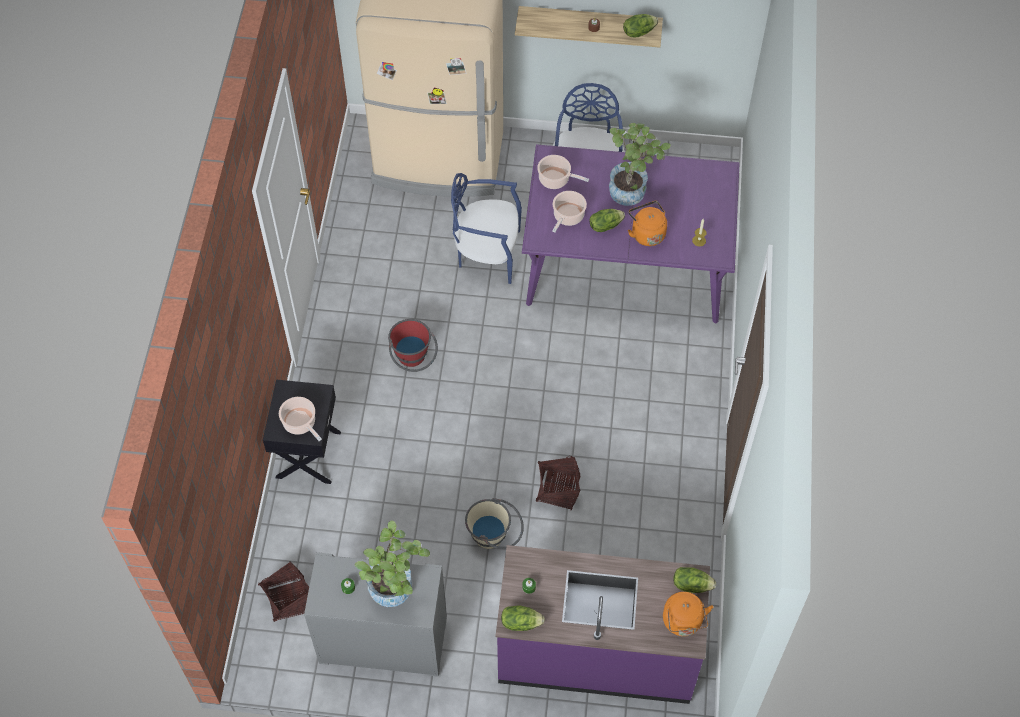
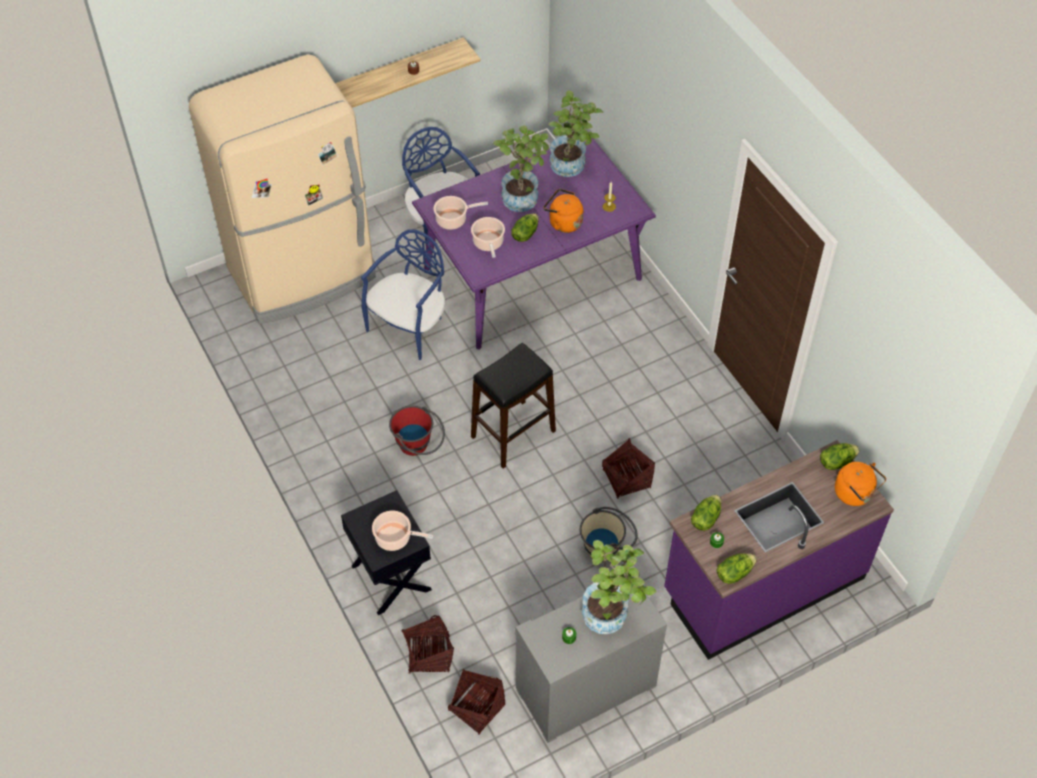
camera: 35 degrees left, 5 degrees down
blue chair [451,173,522,284] -> blue chair turned 150 degrees clockwise [361,229,445,360]
lettuce [623,14,658,38] -> lettuce moved to [691,495,721,531]
none -> basket [401,615,454,674]
none -> black stool [471,343,556,469]
none -> potted plant [548,90,604,177]

